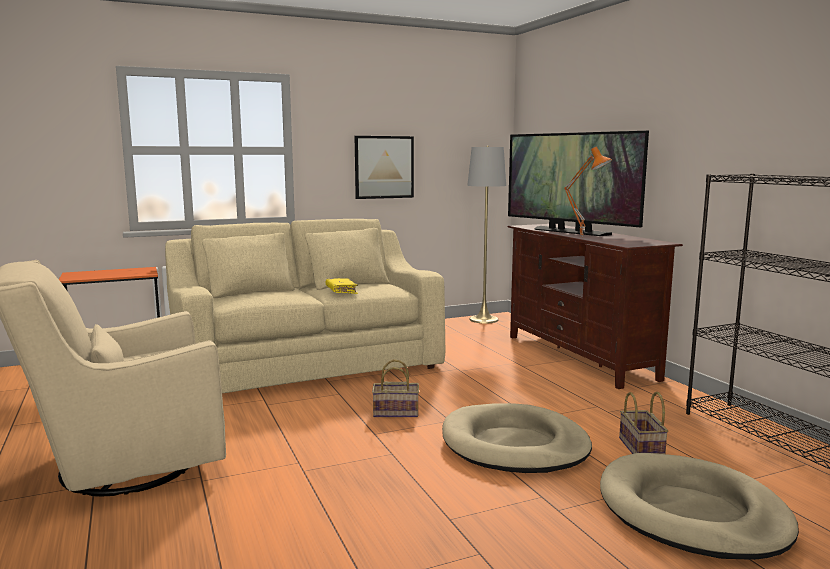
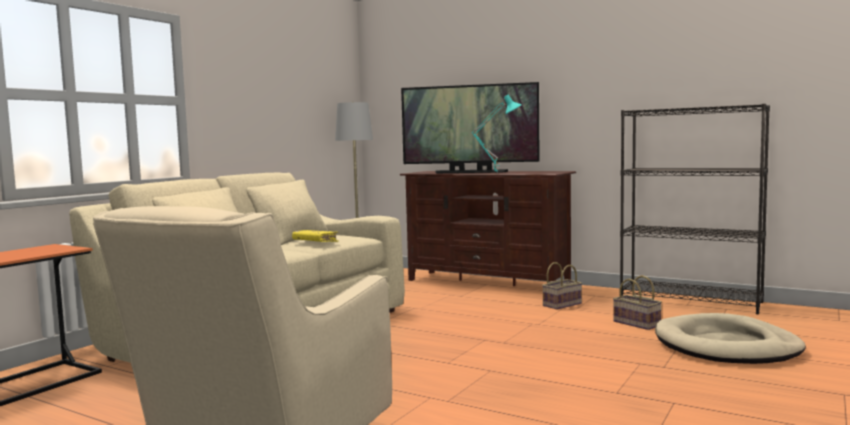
camera: 35 degrees left, 5 degrees down
picture [355,136,414,199] -> none
basket [372,359,419,417] -> basket moved to [542,262,582,309]
beige dog bed [442,403,592,473] -> none
orange table lamp [564,147,612,238] -> turquoise table lamp [471,95,522,171]

